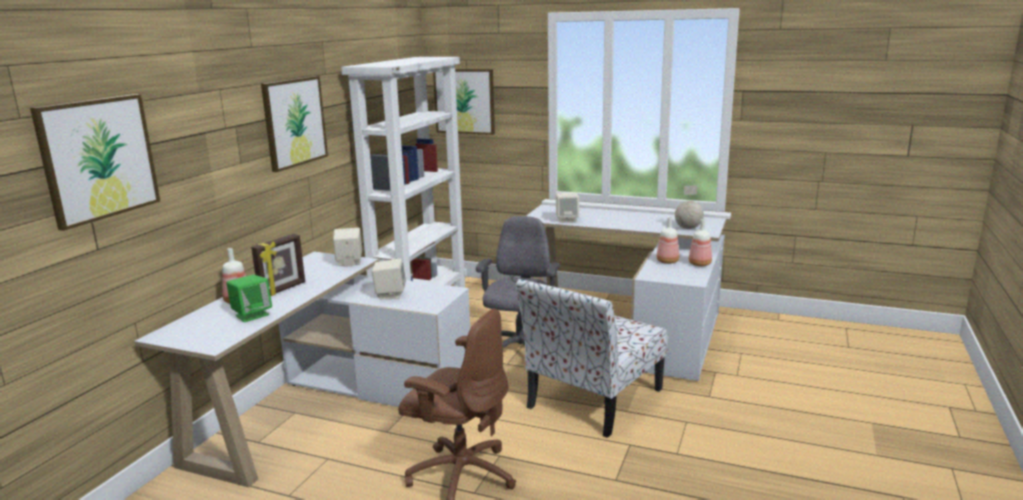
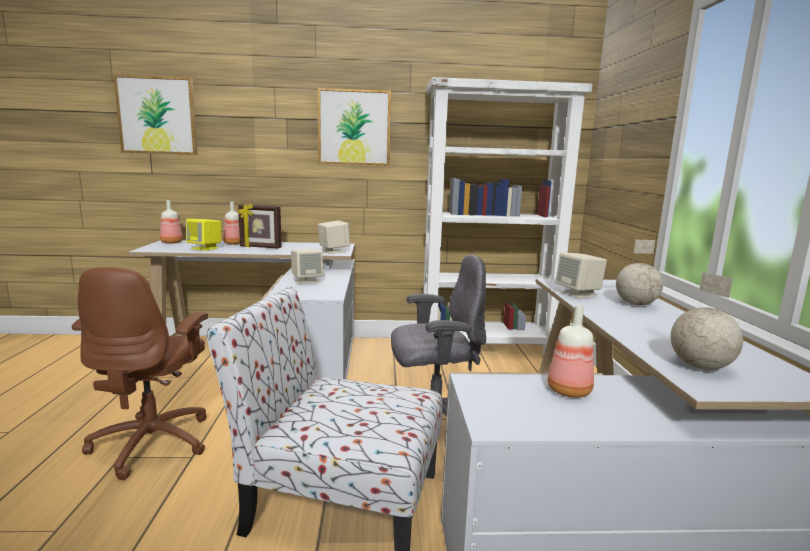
camera: 65 degrees right, 5 degrees down
green speaker [226,275,272,322] -> yellow speaker [186,219,221,251]
picture [433,69,495,135] -> none
bottle [689,219,712,266] -> bottle moved to [160,200,183,244]
none -> globe [616,240,663,306]

